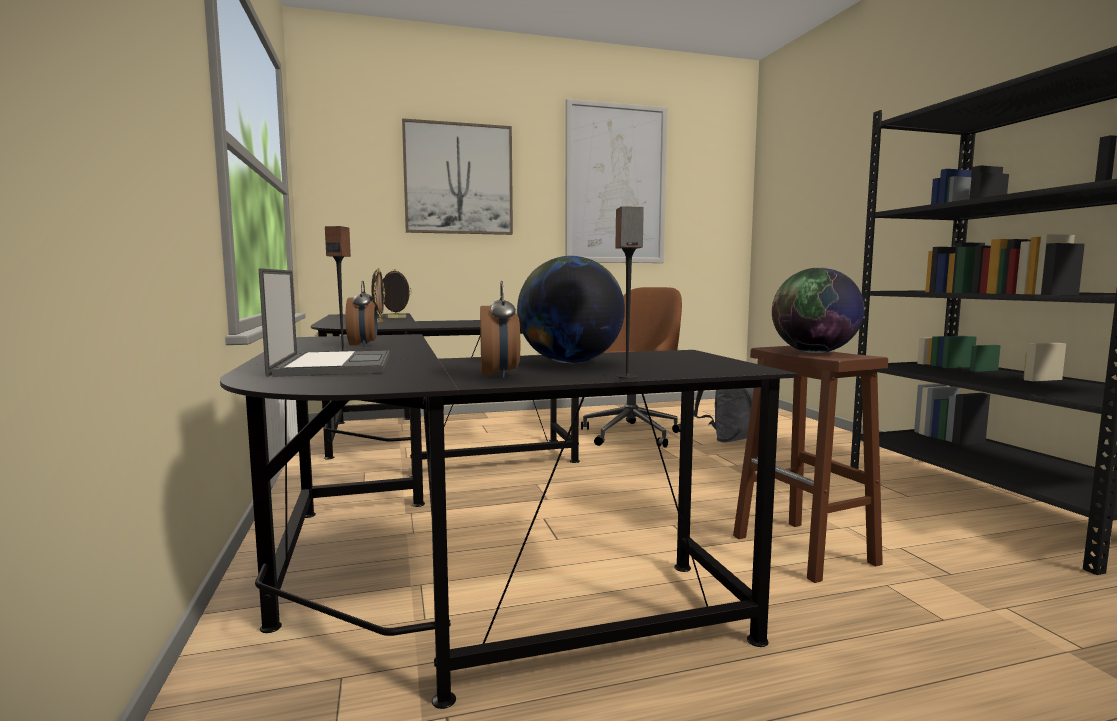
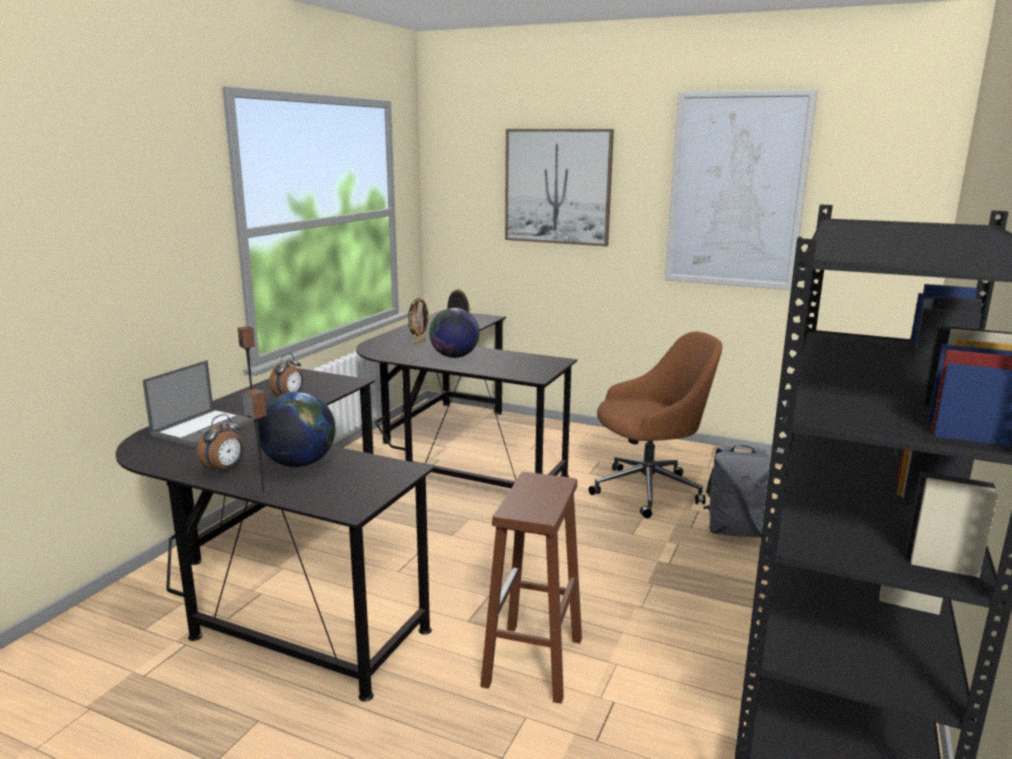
camera: 40 degrees right, 10 degrees up
globe [772,268,864,353] -> globe moved to [429,308,479,358]

